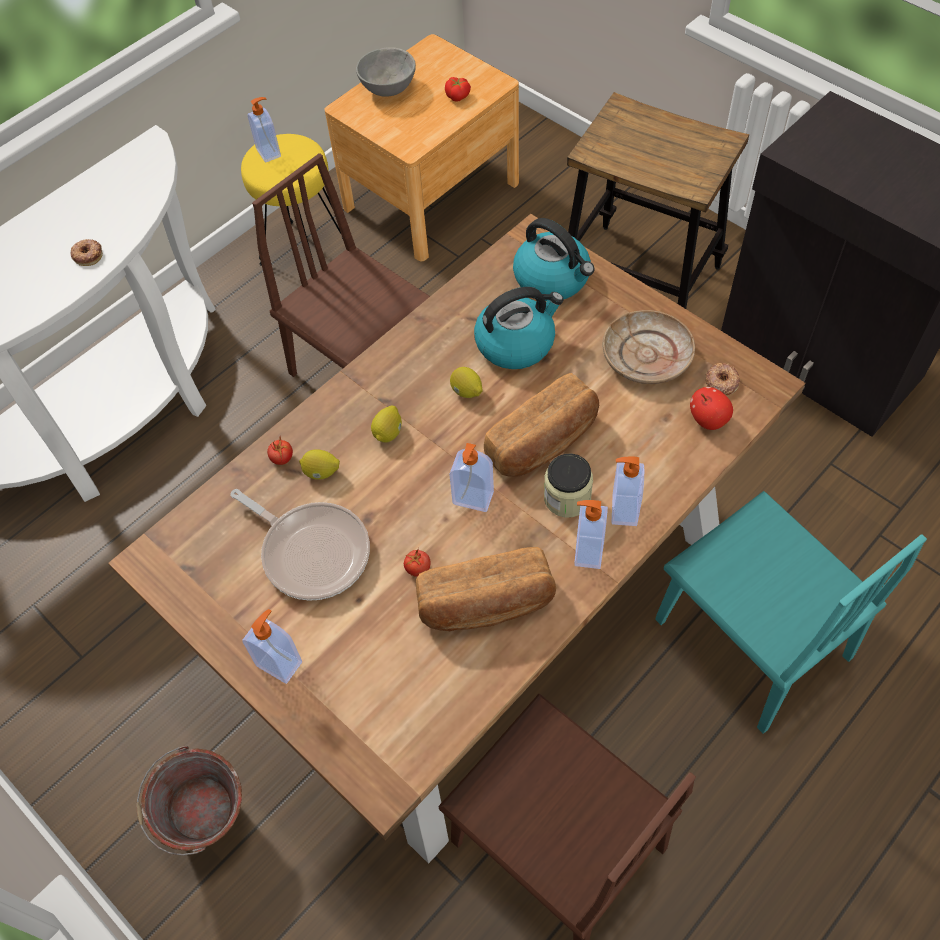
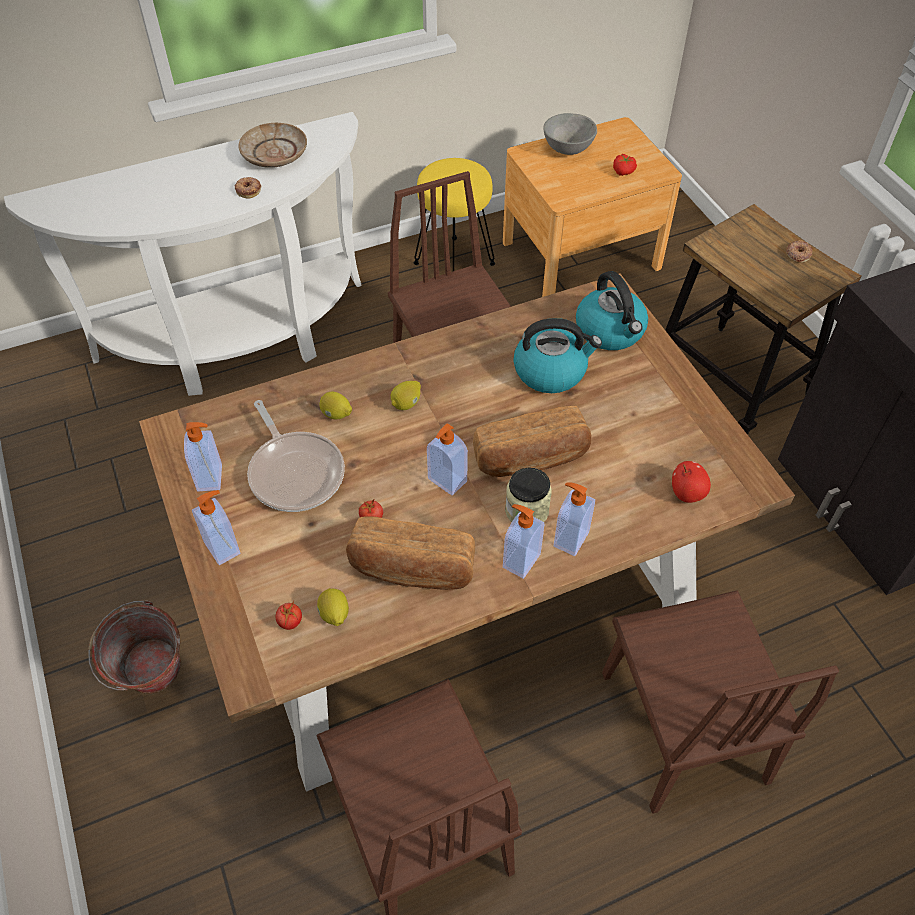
camera: 20 degrees right, 5 degrees down
soap dispenser [247,97,281,163] -> soap dispenser moved to [184,422,222,491]
tomato [267,437,293,465] -> tomato moved to [276,600,302,630]
lemon [450,367,483,398] -> lemon moved to [317,588,349,626]
beige plate [603,310,695,384] -> beige plate moved to [239,123,307,168]
turquoise chair [656,491,927,734] -> brown chair [602,590,839,814]
donut [706,363,740,396] -> donut moved to [786,240,812,263]

